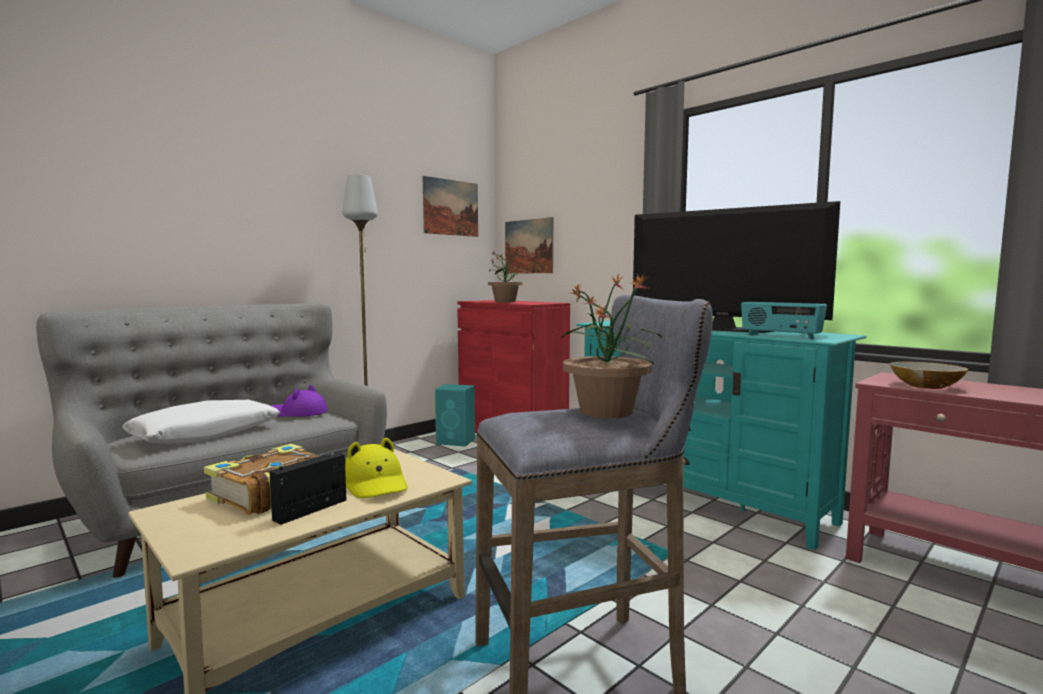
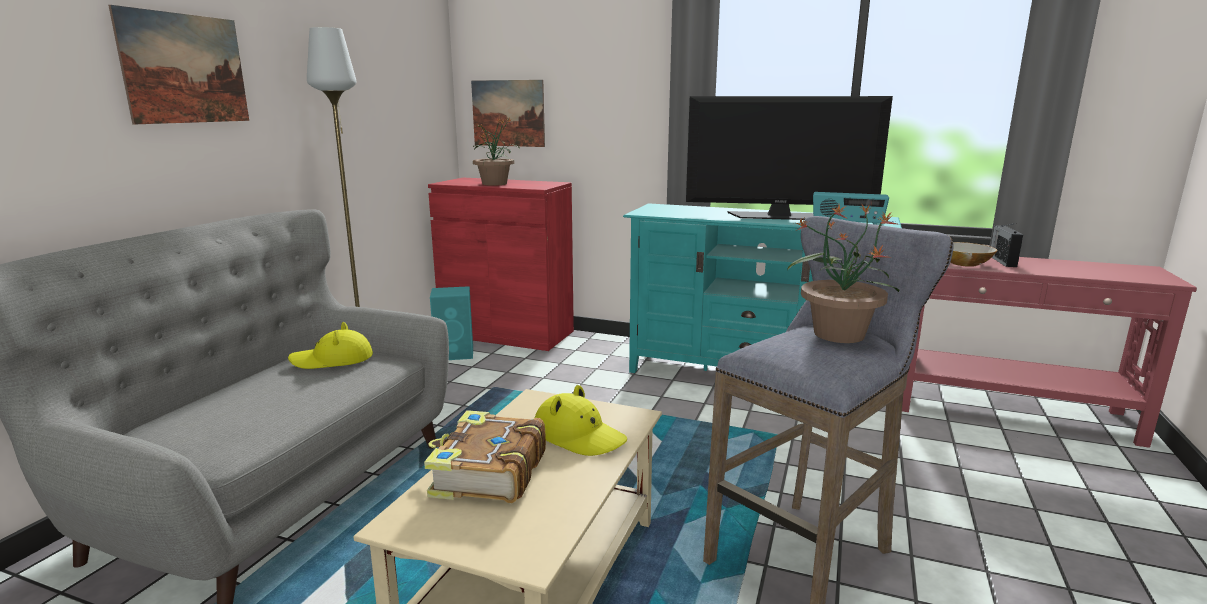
camera: 25 degrees left, 10 degrees up
white pillow [122,400,280,443] -> none
radio [269,452,347,525] -> radio moved to [991,223,1023,267]
purple hat [272,385,328,417] -> yellow hat [288,322,373,369]
picture [423,176,478,237] -> picture moved to [108,5,249,124]

